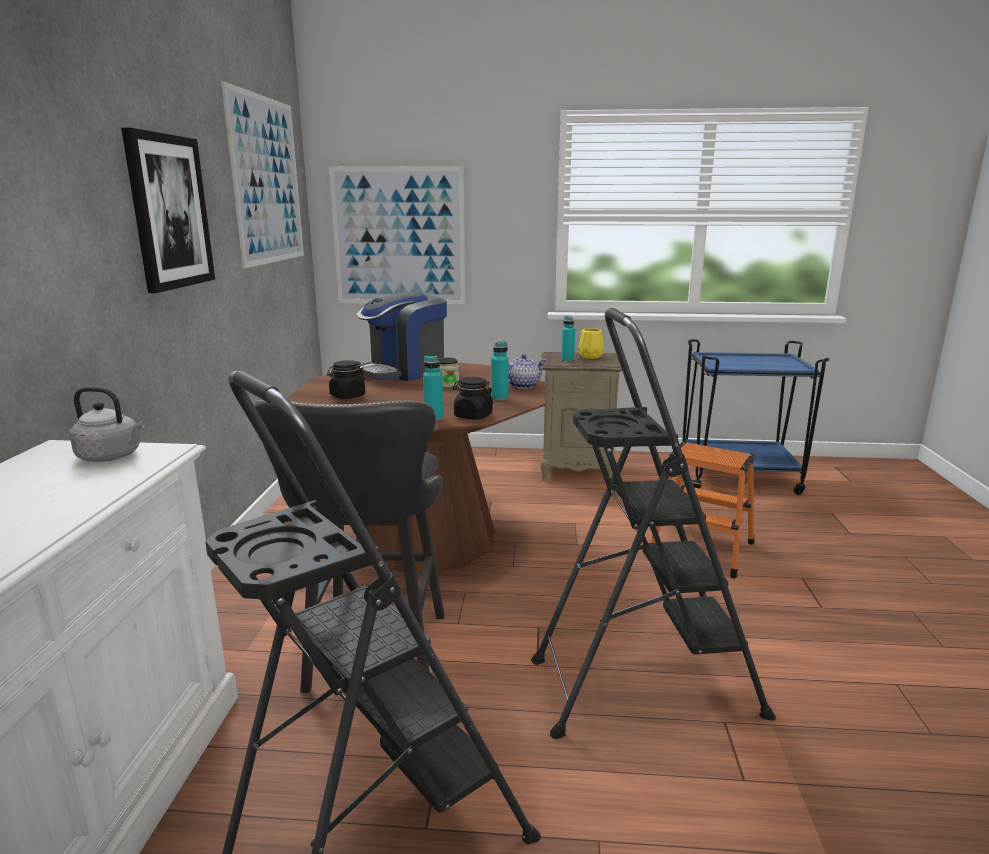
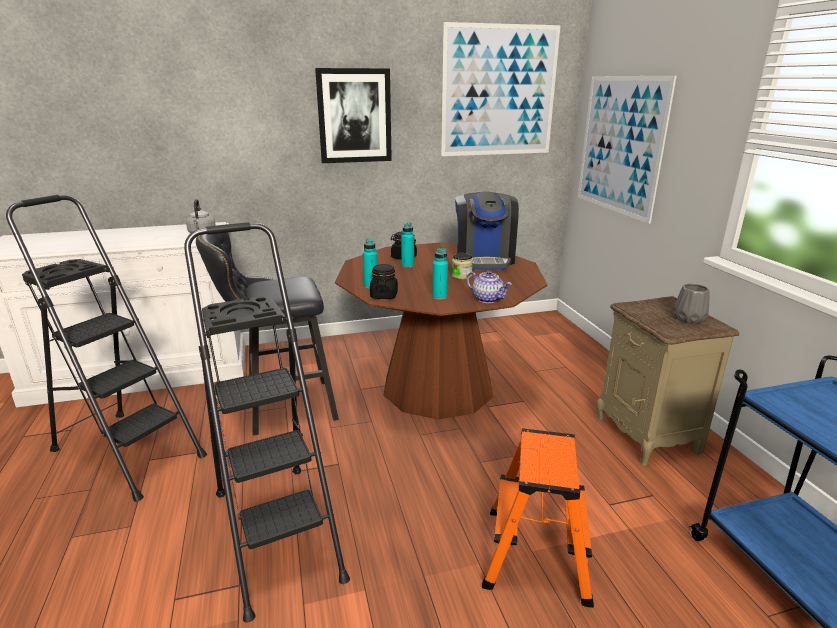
camera: 70 degrees right, 5 degrees up
coffee machine [357,292,447,381] -> coffee machine turned 120 degrees counterclockwise [455,192,519,269]
turquoise bottle [561,316,575,361] -> turquoise bottle moved to [401,222,414,268]
yellow vase [578,328,604,359] -> grey vase [674,284,710,324]

